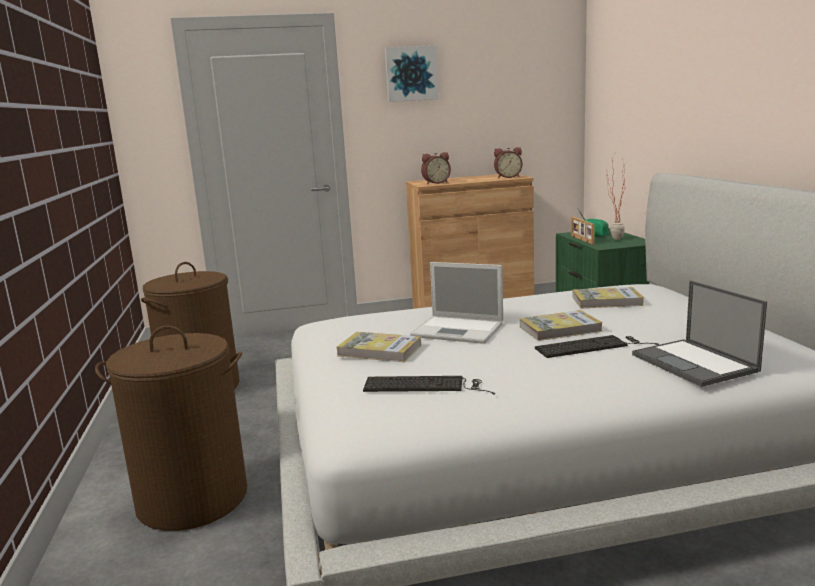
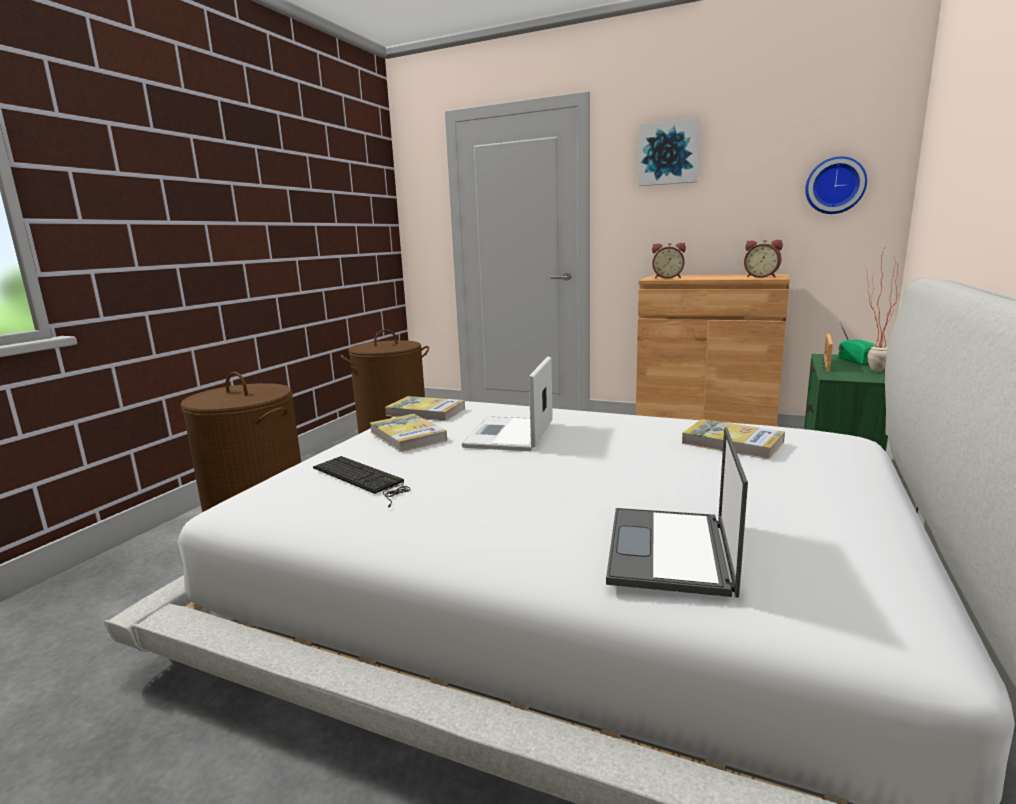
camera: 35 degrees right, 0 degrees up
laptop [410,262,503,344] -> laptop turned 45 degrees clockwise [462,357,553,451]
book [520,310,603,341] -> book moved to [385,396,465,421]
keyboard [535,335,659,358] -> none
none -> wall clock [805,156,867,214]

